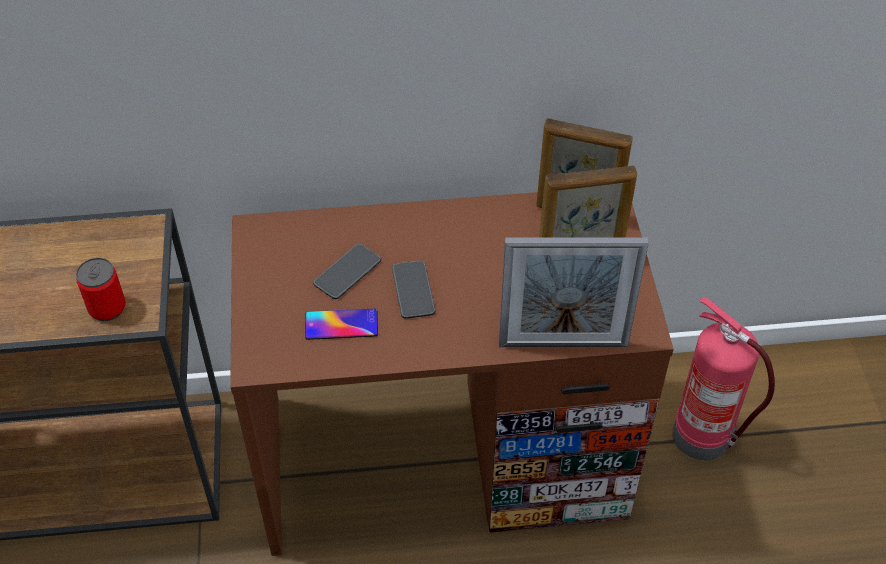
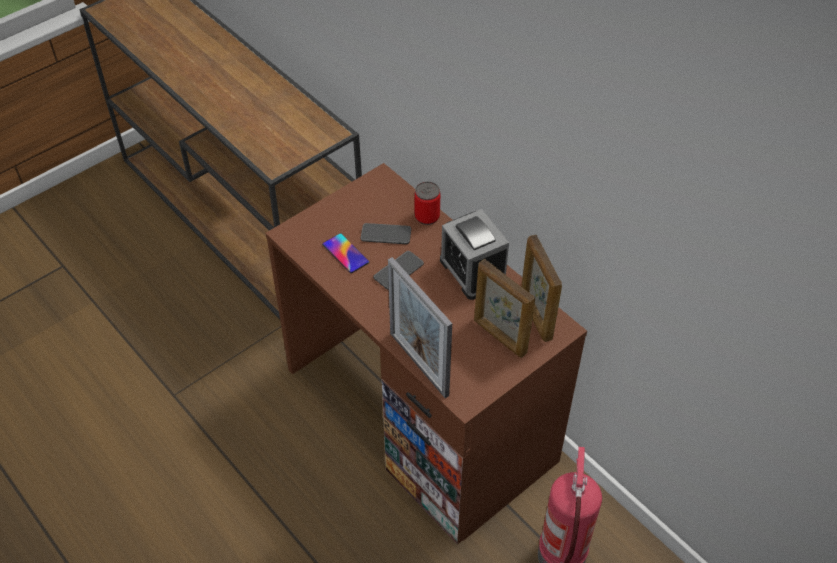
camera: 55 degrees right, 0 degrees up
can [76,258,126,321] -> can moved to [415,181,440,225]
none -> alarm clock [440,209,509,300]

